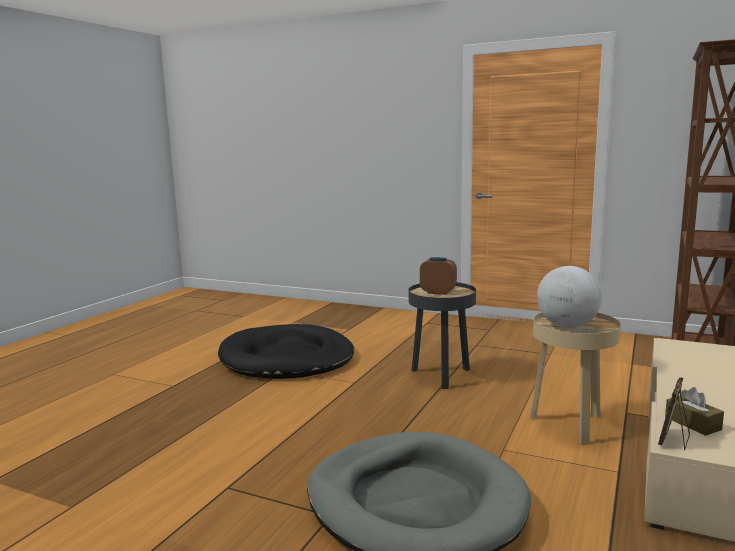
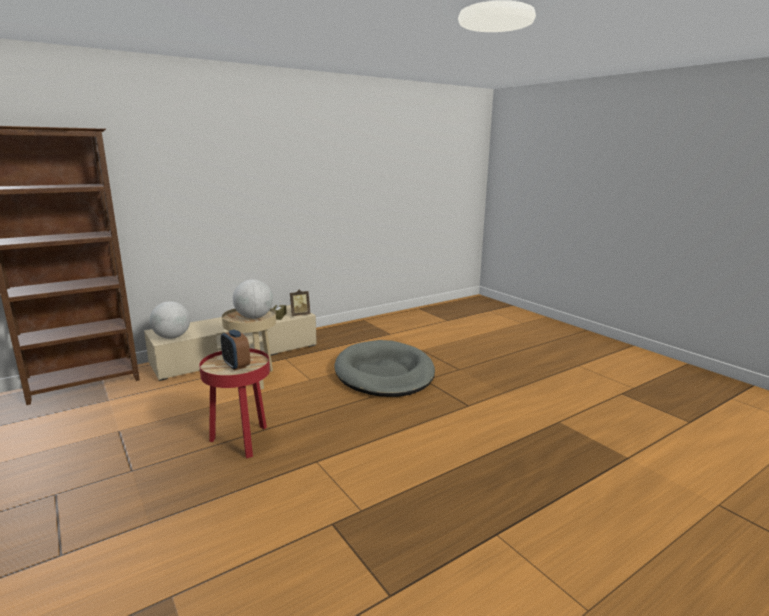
camera: 150 degrees left, 5 degrees up
black dog bed [218,324,354,379] -> none
black side table [409,282,476,389] -> red side table [199,349,270,458]
none -> globe [150,301,190,339]

